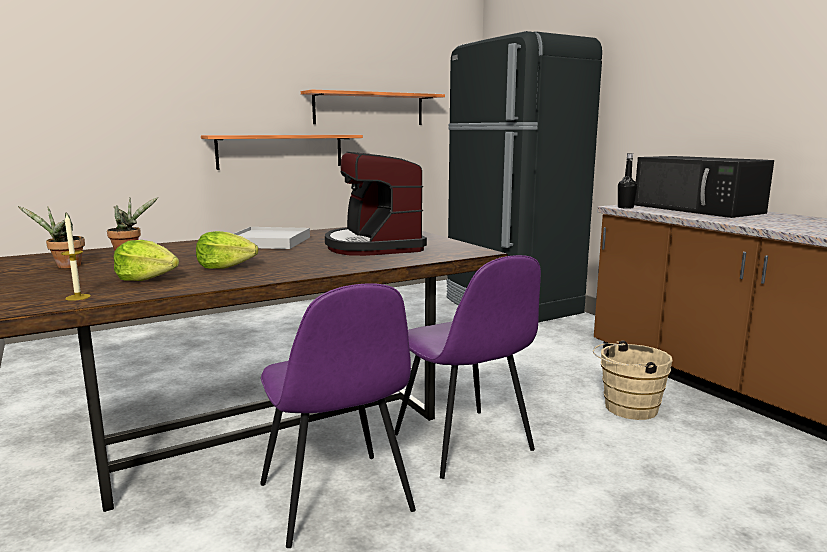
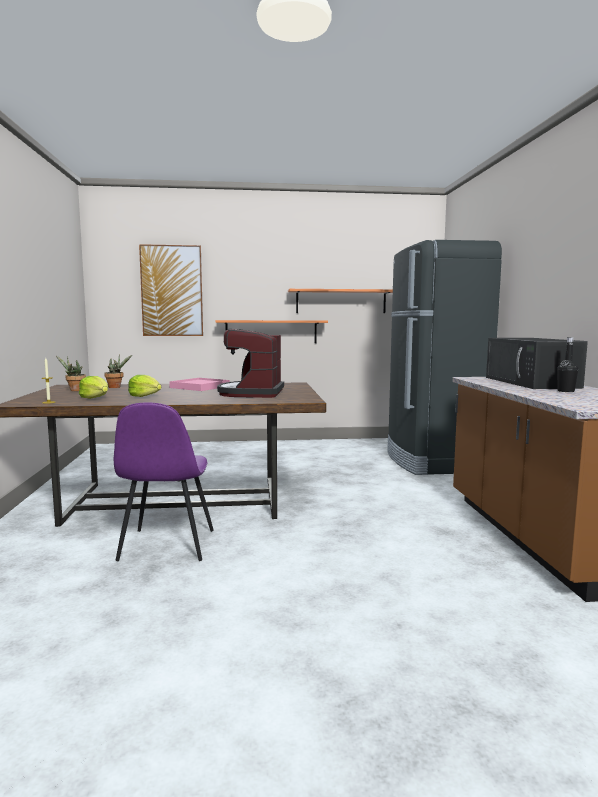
camera: 25 degrees right, 5 degrees down
white tray [233,227,310,249] -> pink tray [169,378,230,391]
purple chair [394,255,541,479] -> none
beige bucket [593,341,673,420] -> none
black bottle [618,153,637,209] -> black bottle moved to [557,337,578,392]
none -> picture [139,244,203,336]

